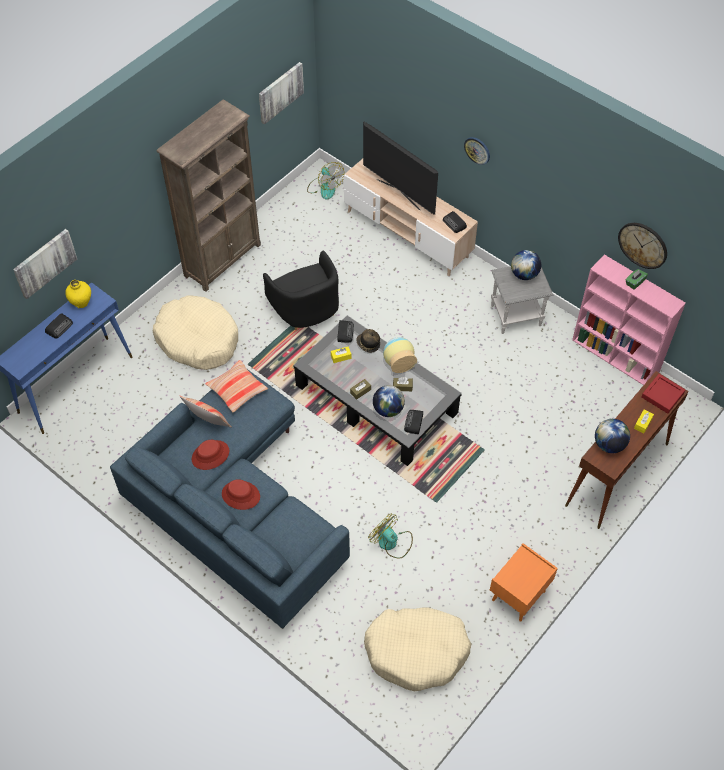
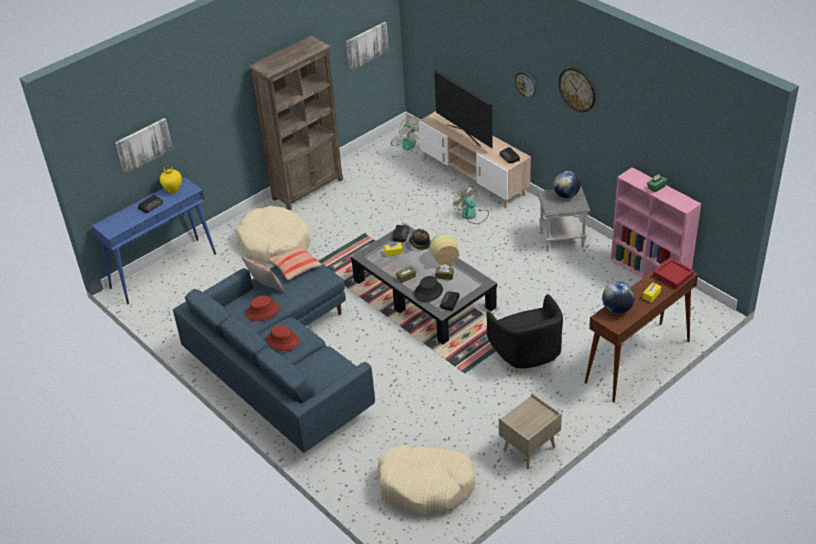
camera: 10 degrees right, 15 degrees down
black armchair [263,251,339,330] -> black armchair moved to [486,294,563,372]
fan [368,513,413,559] -> fan moved to [453,186,489,224]
globe [373,385,405,417] -> black hat [414,276,443,302]
orange nightstand [490,543,558,622] -> beige nightstand [499,393,562,469]
wall clock [618,223,667,269] -> wall clock moved to [559,68,596,112]

